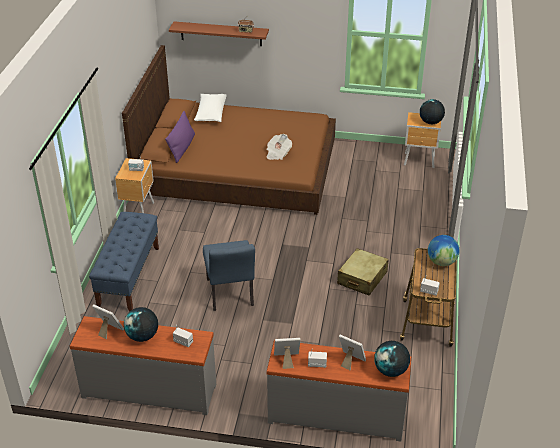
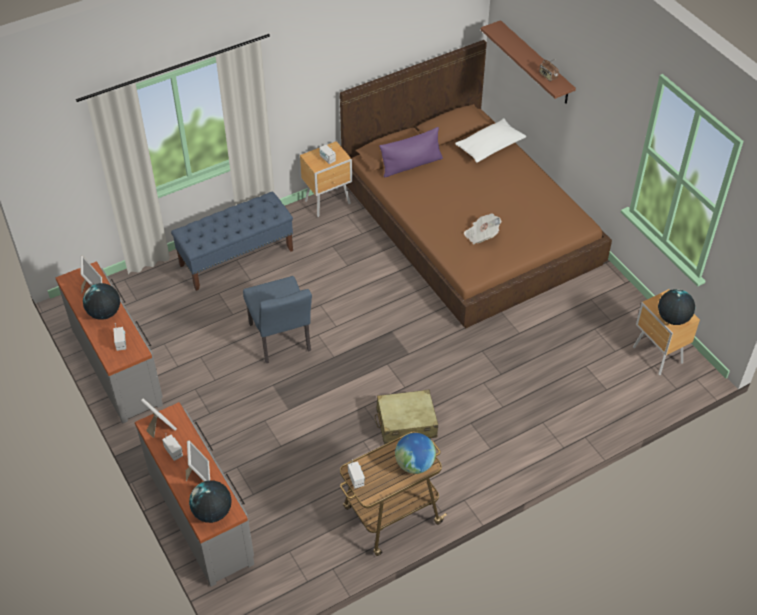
camera: 50 degrees right, 10 degrees up
blue chair [203,240,255,311] -> blue chair turned 60 degrees counterclockwise [243,276,312,363]

